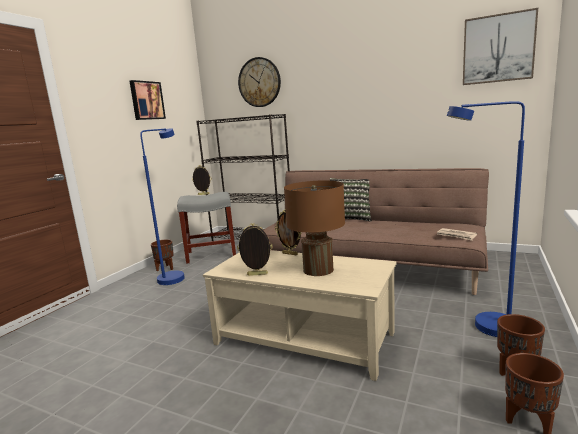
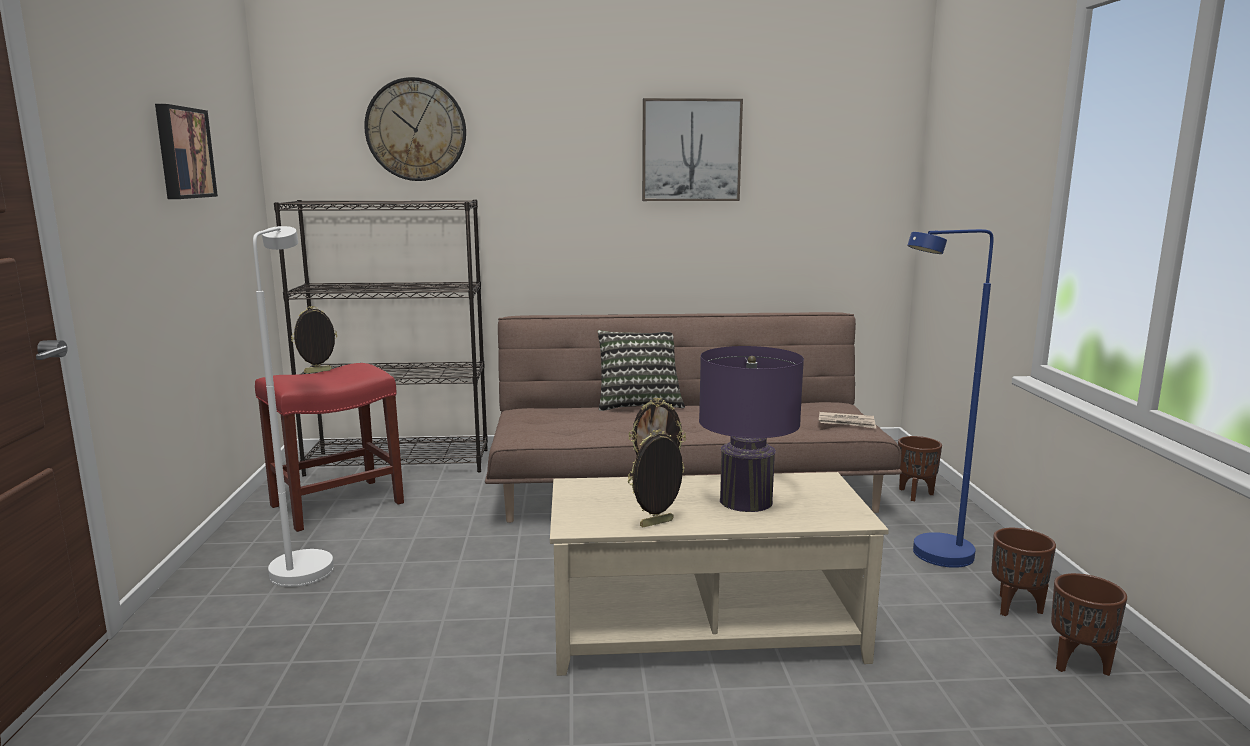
camera: 30 degrees left, 0 degrees up
blue floor lamp [140,128,185,285] -> white floor lamp [253,226,334,587]
brown planter [151,239,174,271] -> brown planter moved to [898,436,942,501]
grey stool [177,192,236,264] -> red stool [255,363,404,532]
brown table lamp [284,180,345,276] -> purple table lamp [699,346,804,512]
picture [463,8,538,85] -> picture moved to [642,98,743,201]

